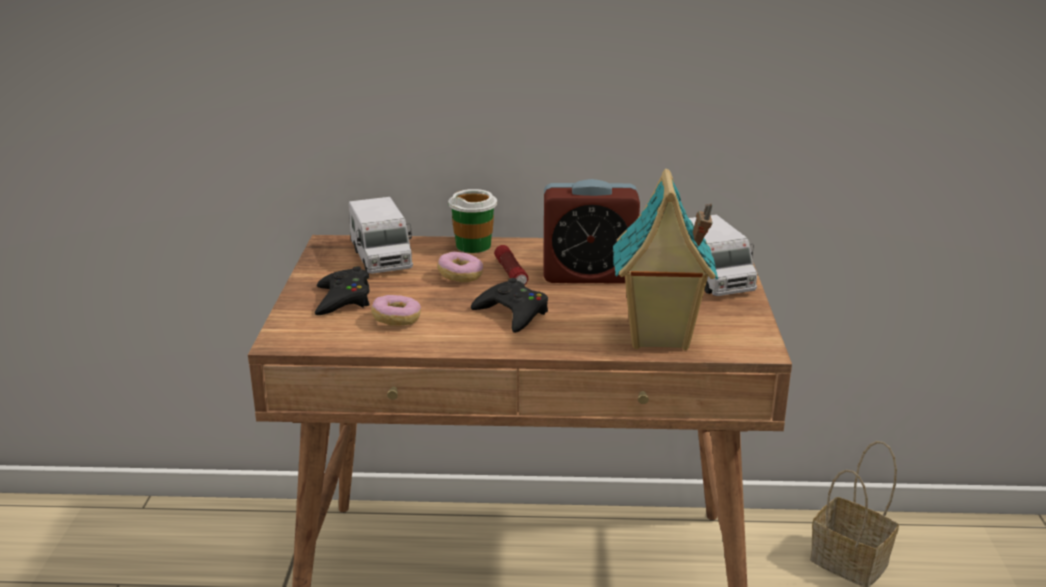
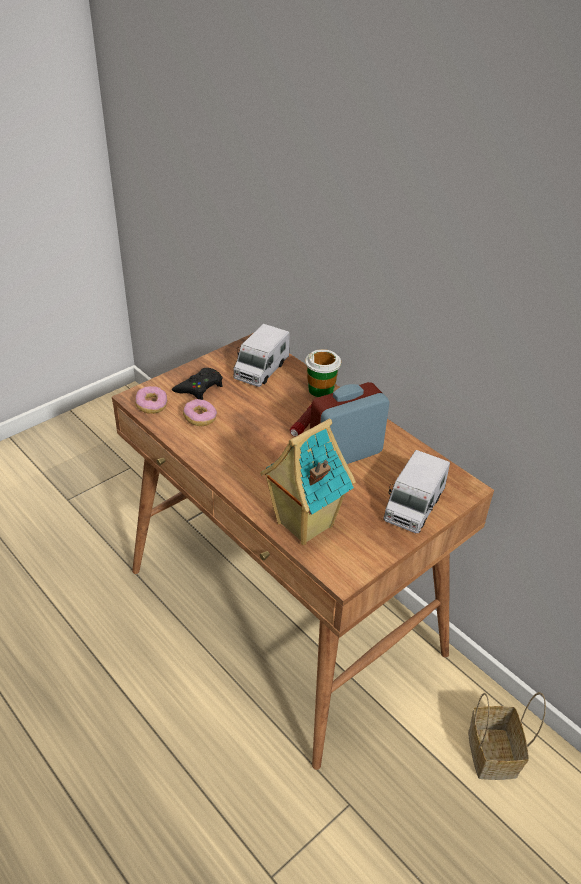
camera: 45 degrees right, 15 degrees up
donut [437,252,483,282] -> donut moved to [135,386,167,414]
black game controller [471,278,548,333] -> none
alarm clock [543,179,640,283] -> alarm clock turned 105 degrees clockwise [310,382,389,464]

